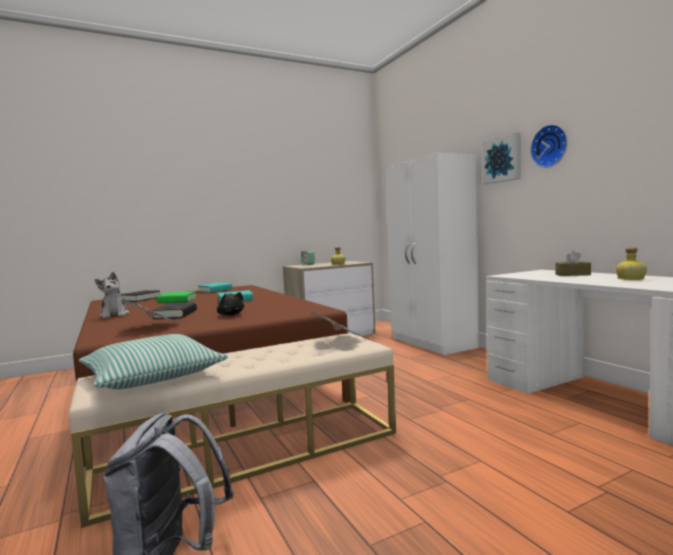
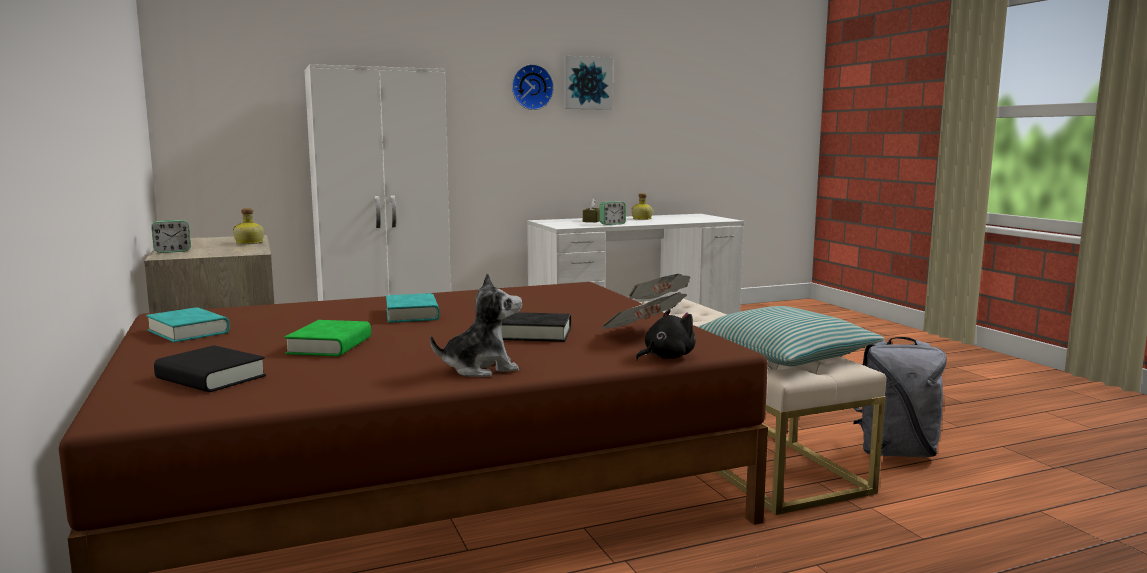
camera: 85 degrees left, 5 degrees up
black plush toy [217,292,244,316] -> black plush toy moved to [636,309,695,360]
picture [482,132,521,184] -> picture moved to [564,56,613,110]
none -> alarm clock [600,201,626,225]

